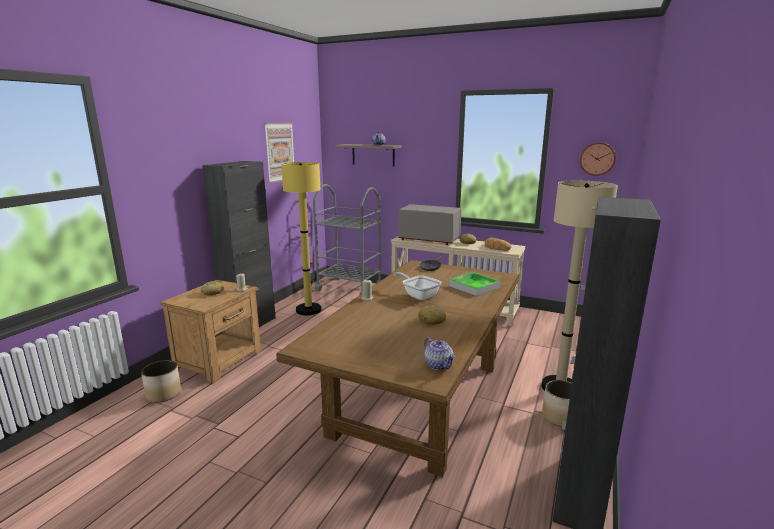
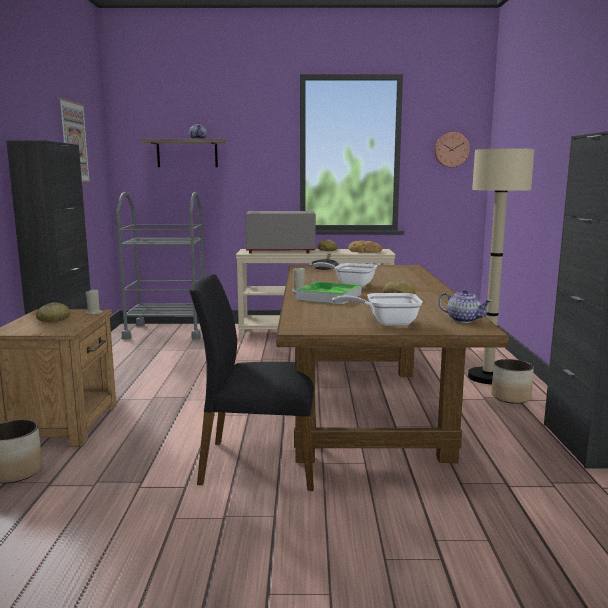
camera: 25 degrees left, 5 degrees down
yellow floor lamp [281,162,321,315] -> none
tray [449,272,501,296] -> tray moved to [296,281,361,304]
none -> black chair [189,274,316,491]
none -> frying pan [332,293,423,326]

